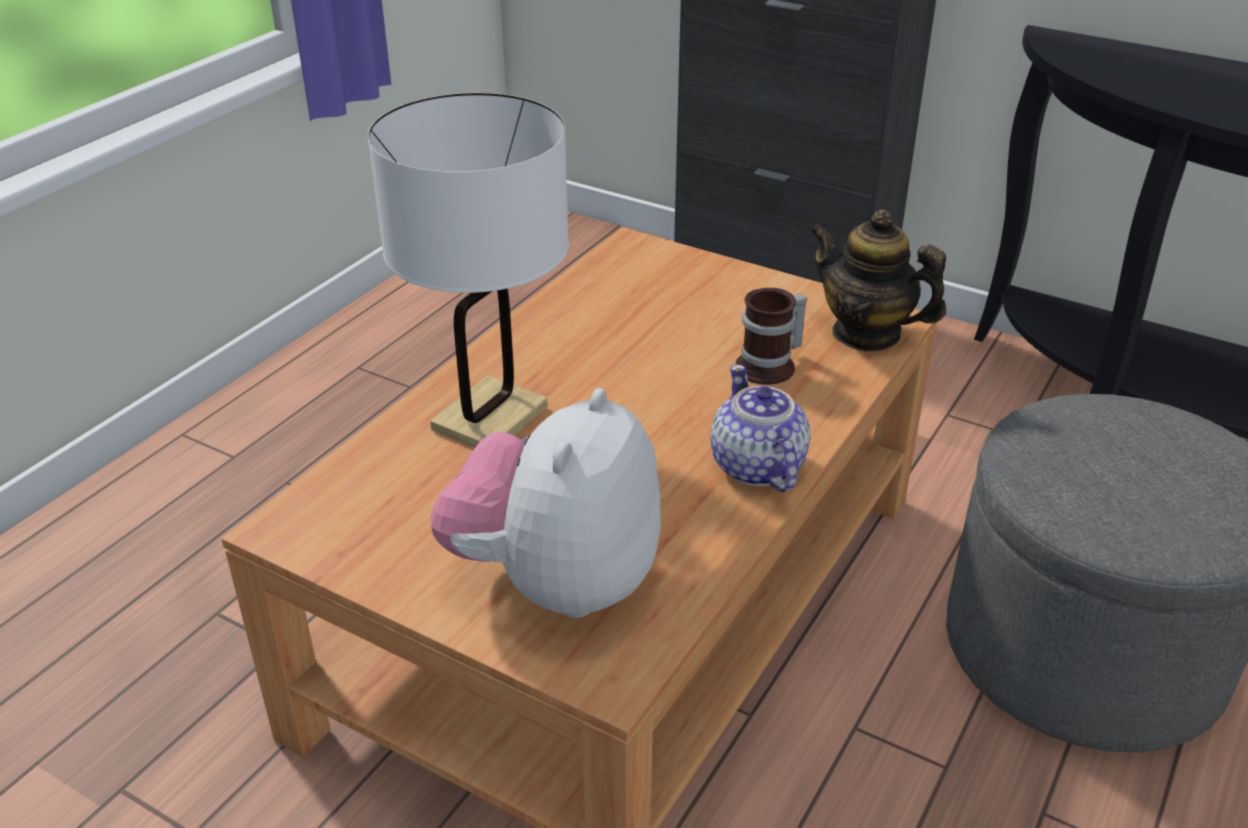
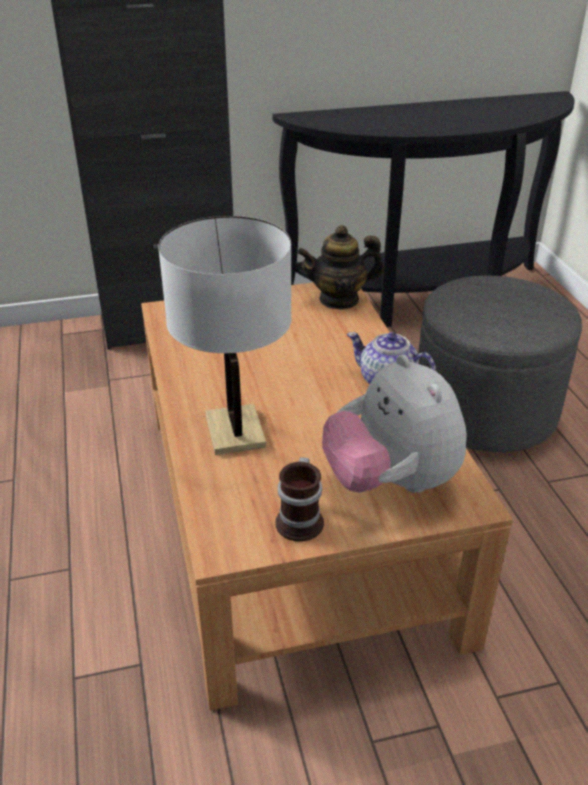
camera: 45 degrees left, 0 degrees up
mug [735,288,807,385] -> mug moved to [275,457,324,541]

